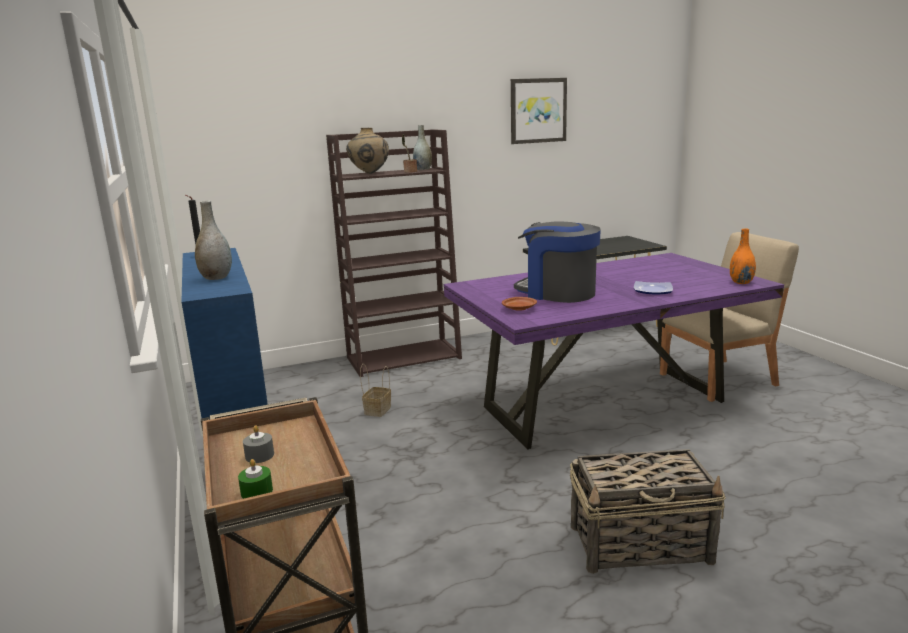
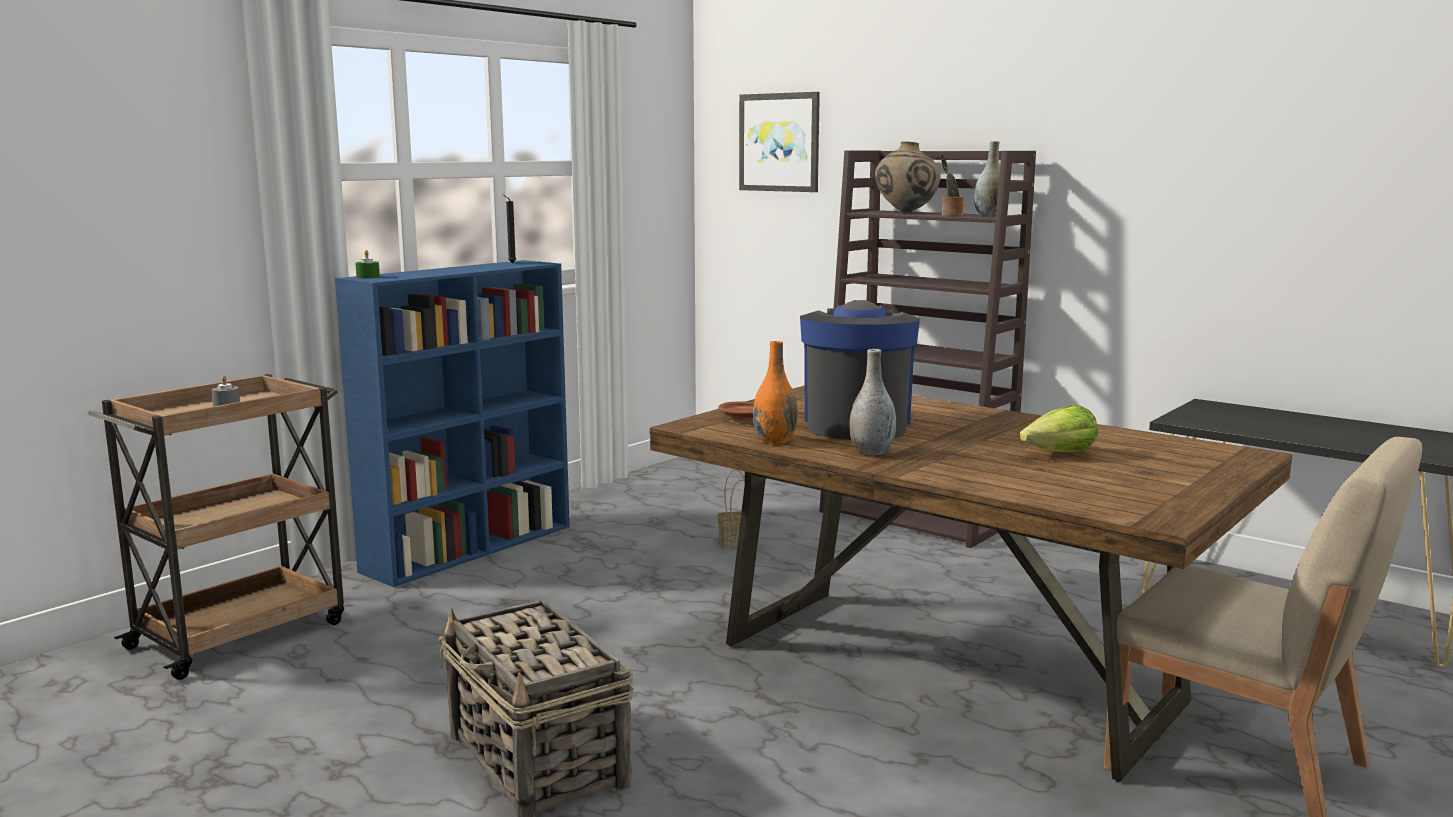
camera: 60 degrees right, 5 degrees down
grey vase [195,200,232,280] -> grey vase moved to [849,349,896,455]
green candle [238,459,273,499] -> green candle moved to [355,250,380,279]
purple dining table [444,253,784,450] -> brown dining table [650,385,1293,782]
picture [511,78,567,144] -> picture moved to [739,92,820,192]
plate [634,281,673,294] -> none
orange vase [730,228,756,284] -> orange vase moved to [753,341,798,444]
none -> lettuce [1020,405,1098,452]

